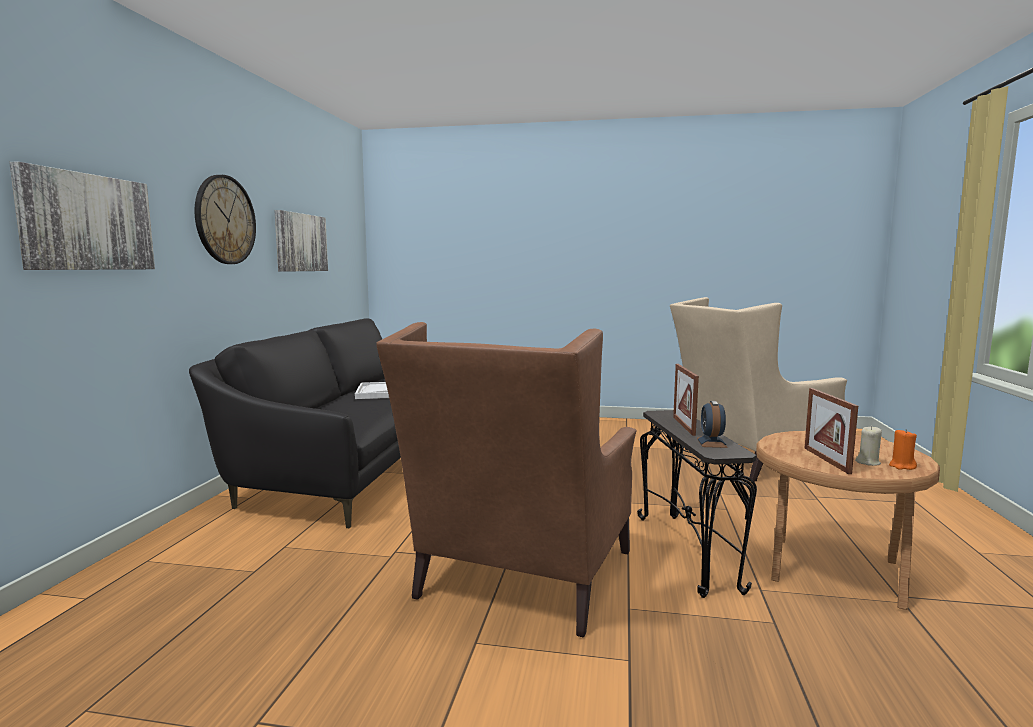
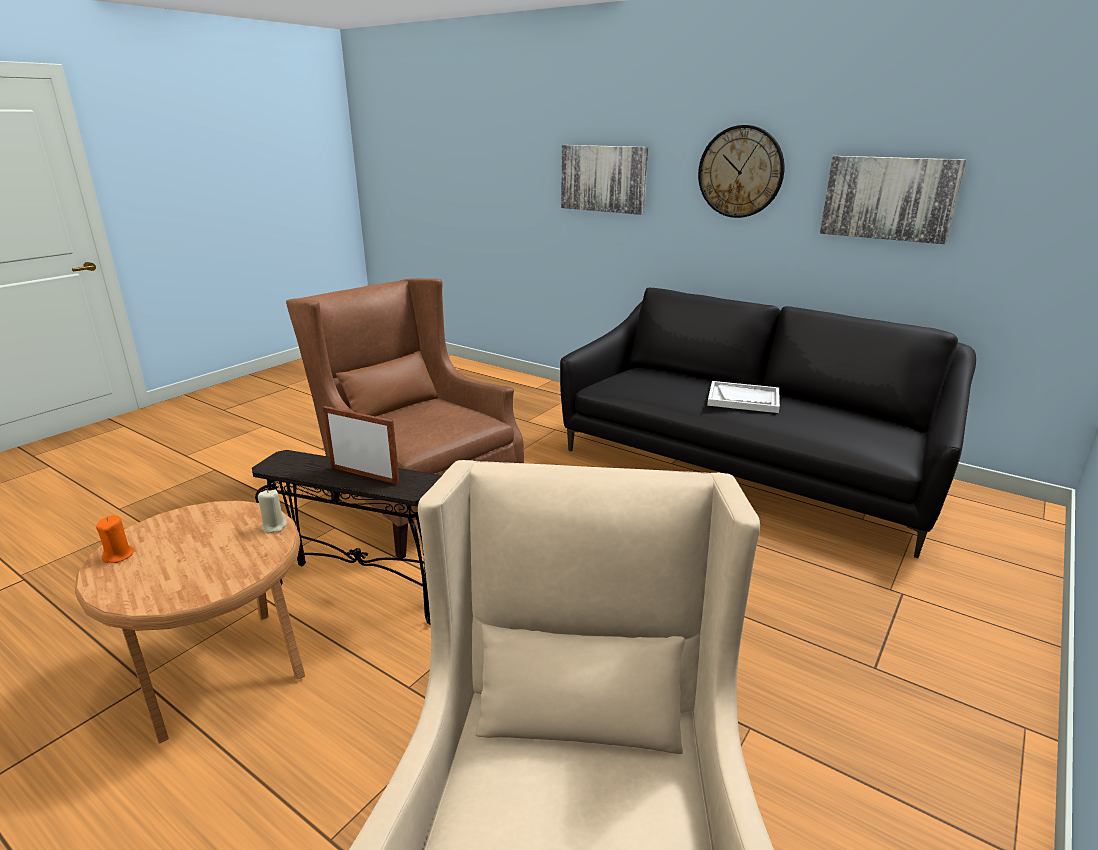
camera: 115 degrees right, 15 degrees up
alarm clock [697,401,728,448] -> none
picture frame [805,388,858,474] -> none
beige candle [855,426,882,466] -> beige candle moved to [258,489,287,533]

